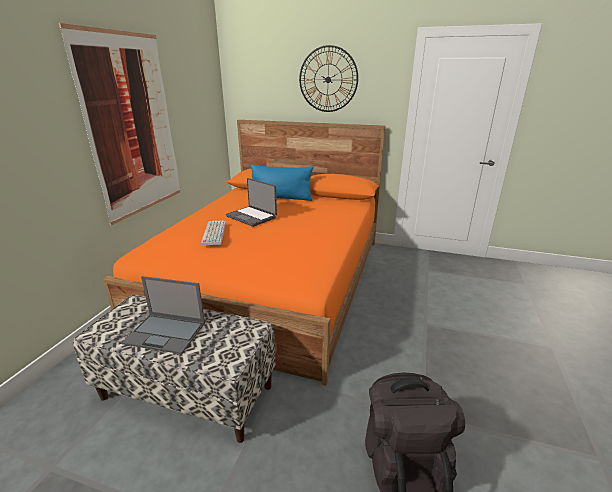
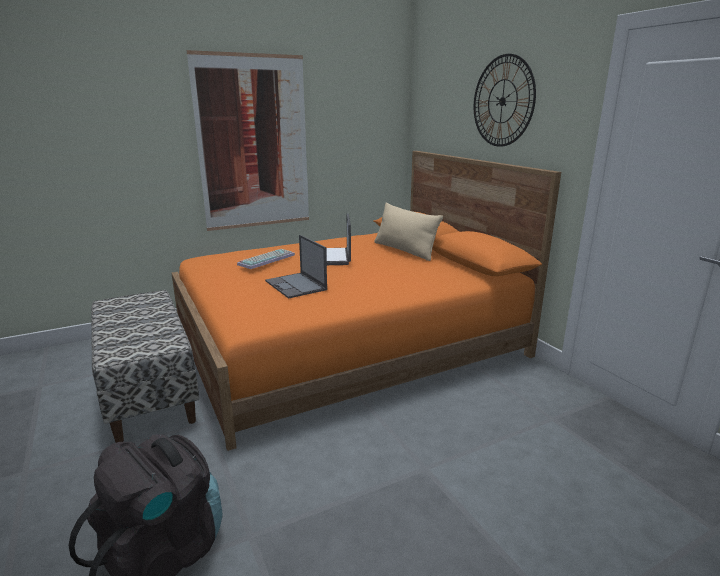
camera: 45 degrees right, 5 degrees down
laptop [122,276,205,354] -> laptop moved to [265,235,327,299]
blue pillow [251,164,313,201] -> beige pillow [375,203,443,261]

